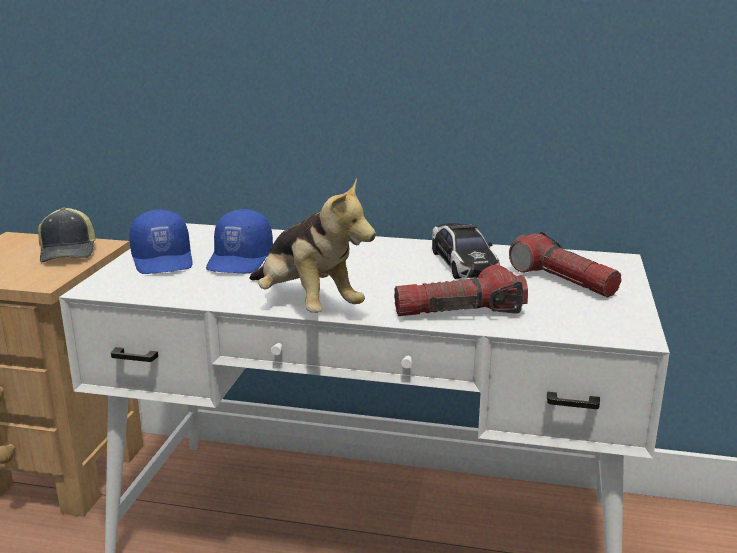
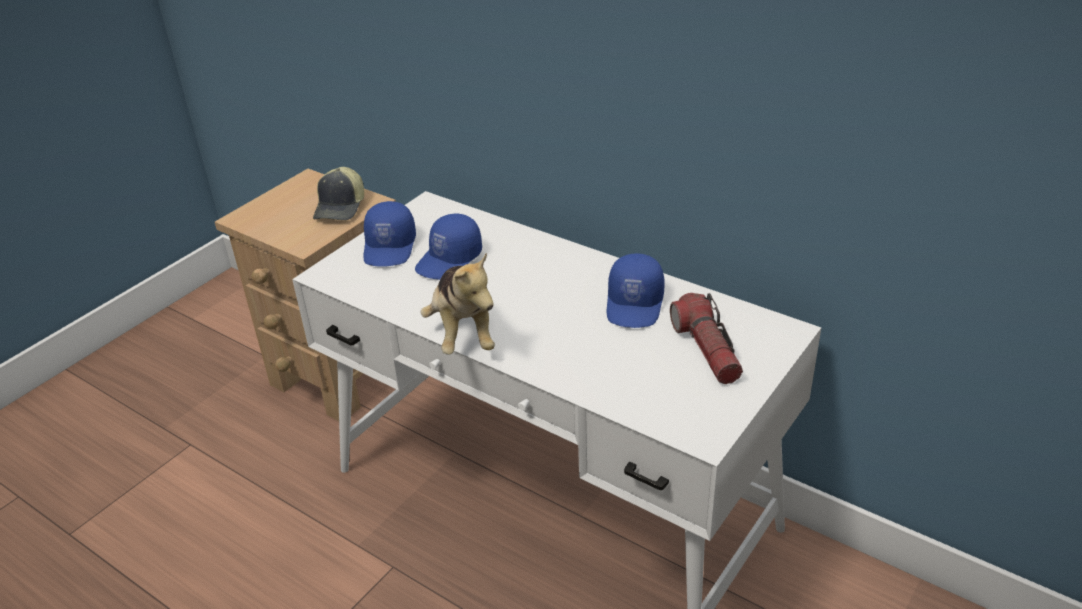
camera: 25 degrees right, 15 degrees up
flashlight [394,265,528,316] -> none
toy car [432,223,500,279] -> blue cap [607,253,665,328]

